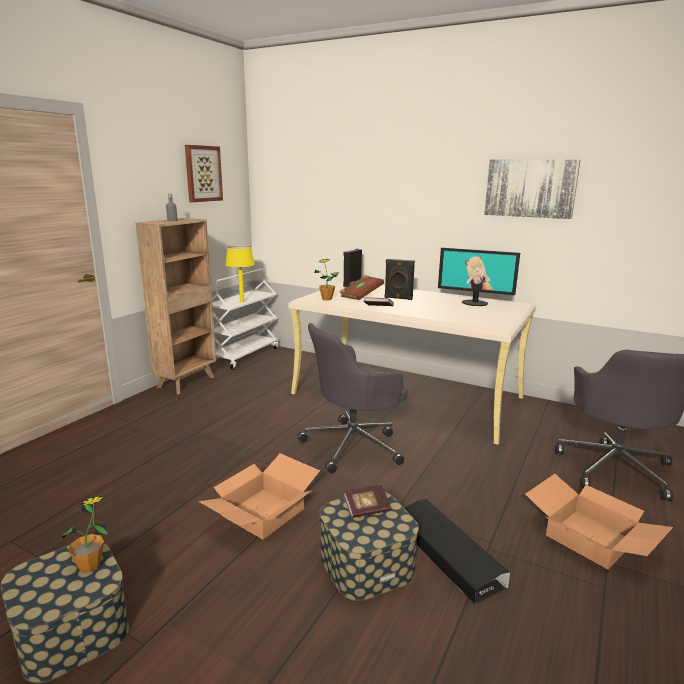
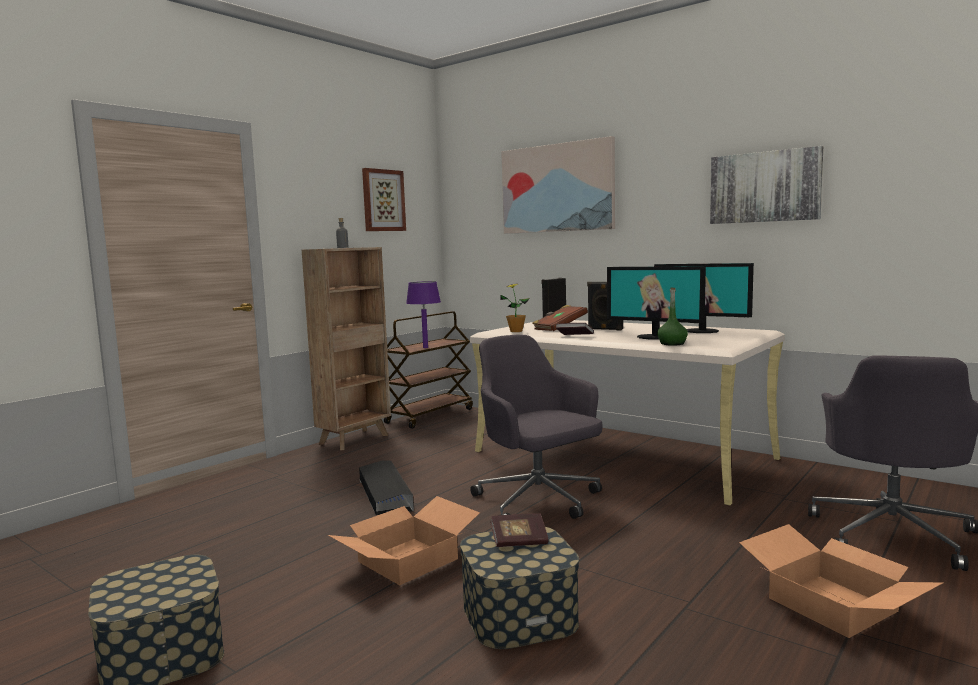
camera: 10 degrees right, 10 degrees down
potted plant [60,496,109,573] -> none
white cart [210,269,279,370] -> brown cart [384,311,473,429]
yellow table lamp [225,246,255,303] -> purple table lamp [406,281,441,348]
grey office chair [297,323,408,474] -> grey office chair turned 75 degrees clockwise [470,335,603,519]
black storage box [405,499,510,604] -> black storage box moved to [359,460,414,516]
none -> picture [501,136,615,234]
none -> monitor [607,266,706,340]
none -> green bottle [657,287,688,346]

